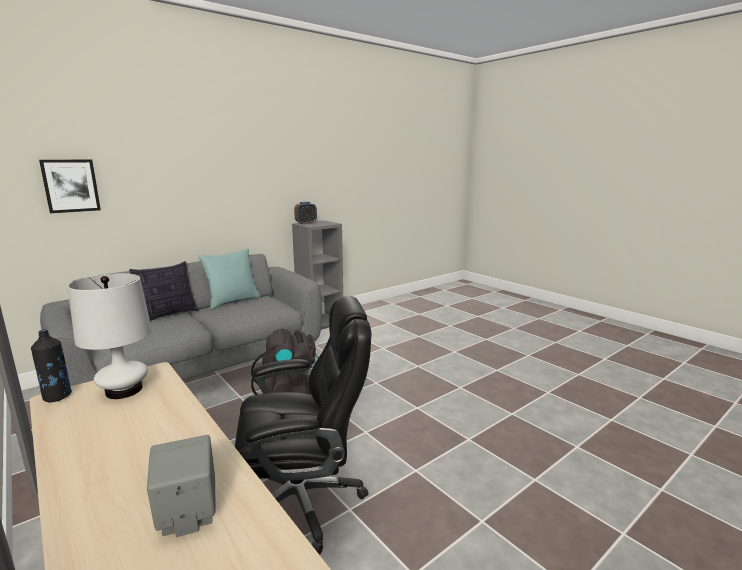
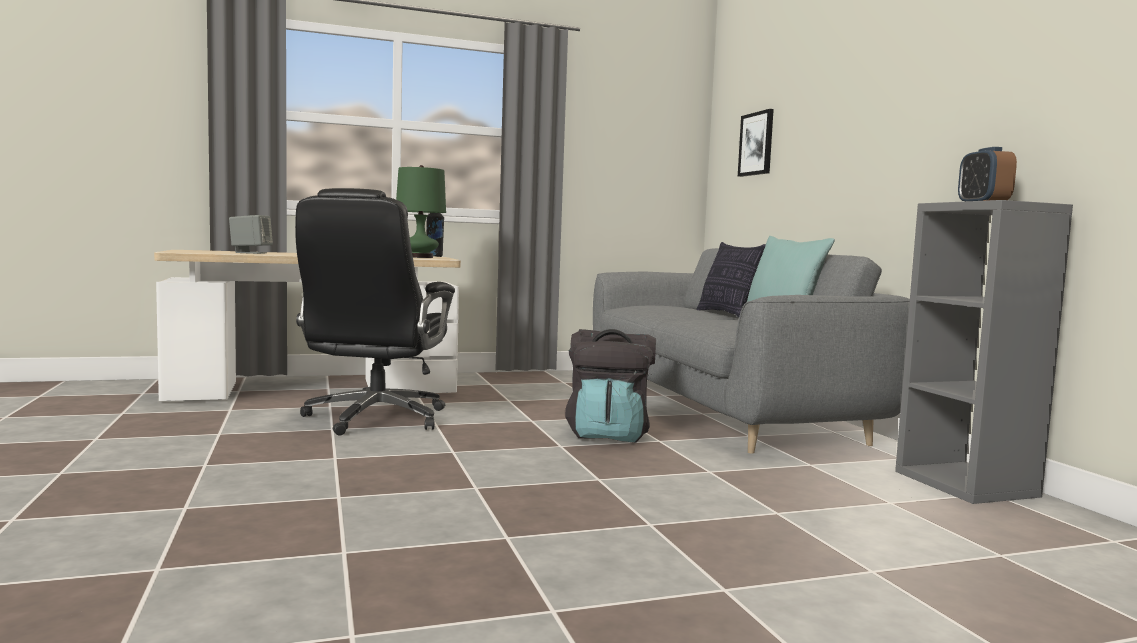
camera: 110 degrees right, 10 degrees down
white table lamp [68,273,152,399] -> green table lamp [396,165,446,258]

